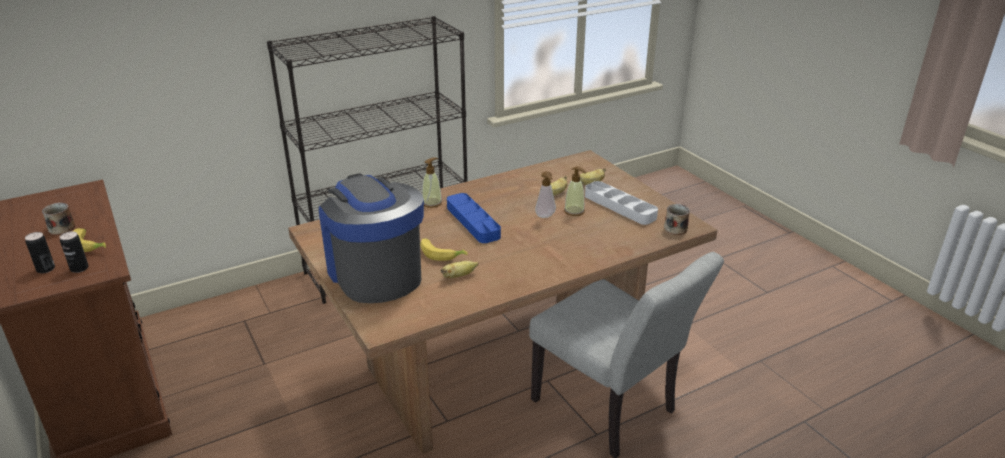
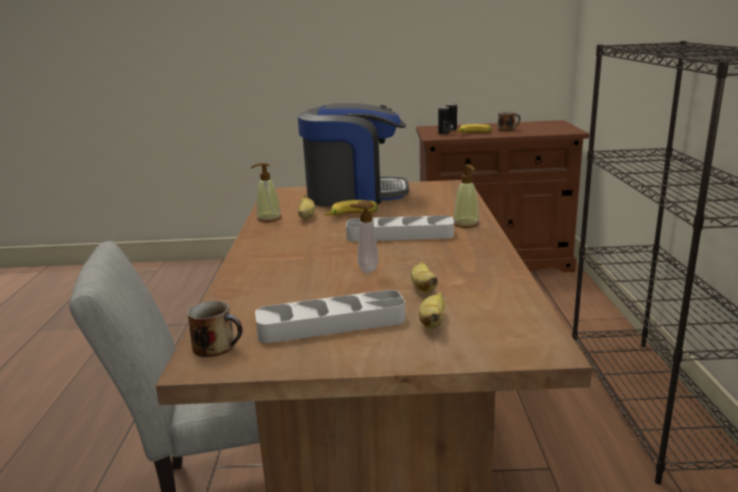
camera: 120 degrees right, 10 degrees down
blue tray [447,193,501,243] -> grey tray [346,215,454,241]
soap dispenser [564,167,586,216] -> soap dispenser moved to [251,163,281,222]

